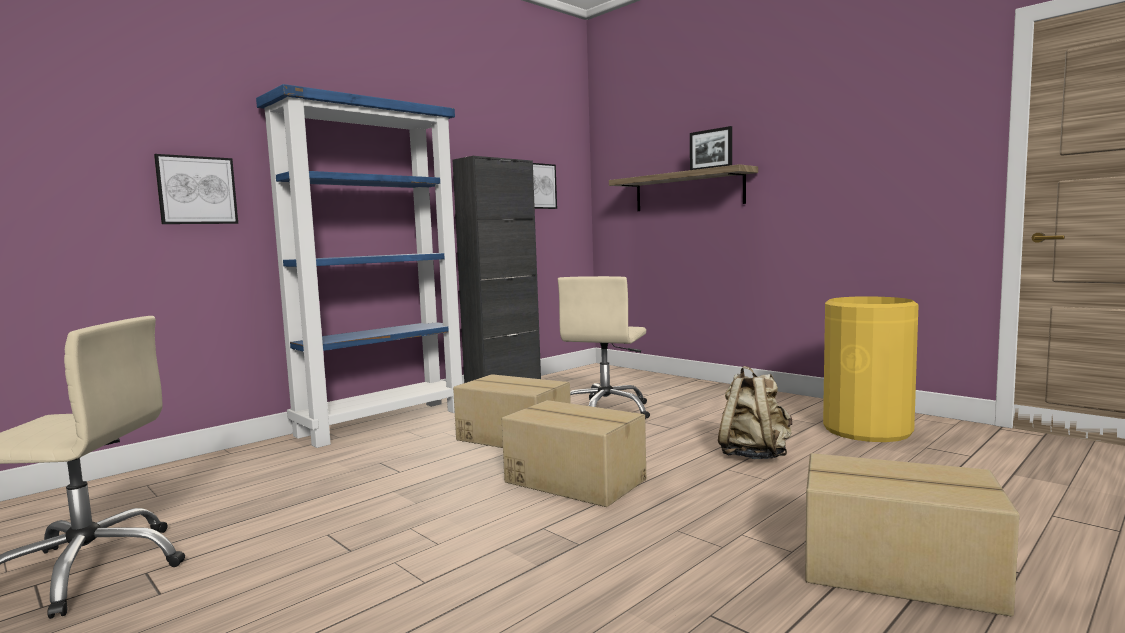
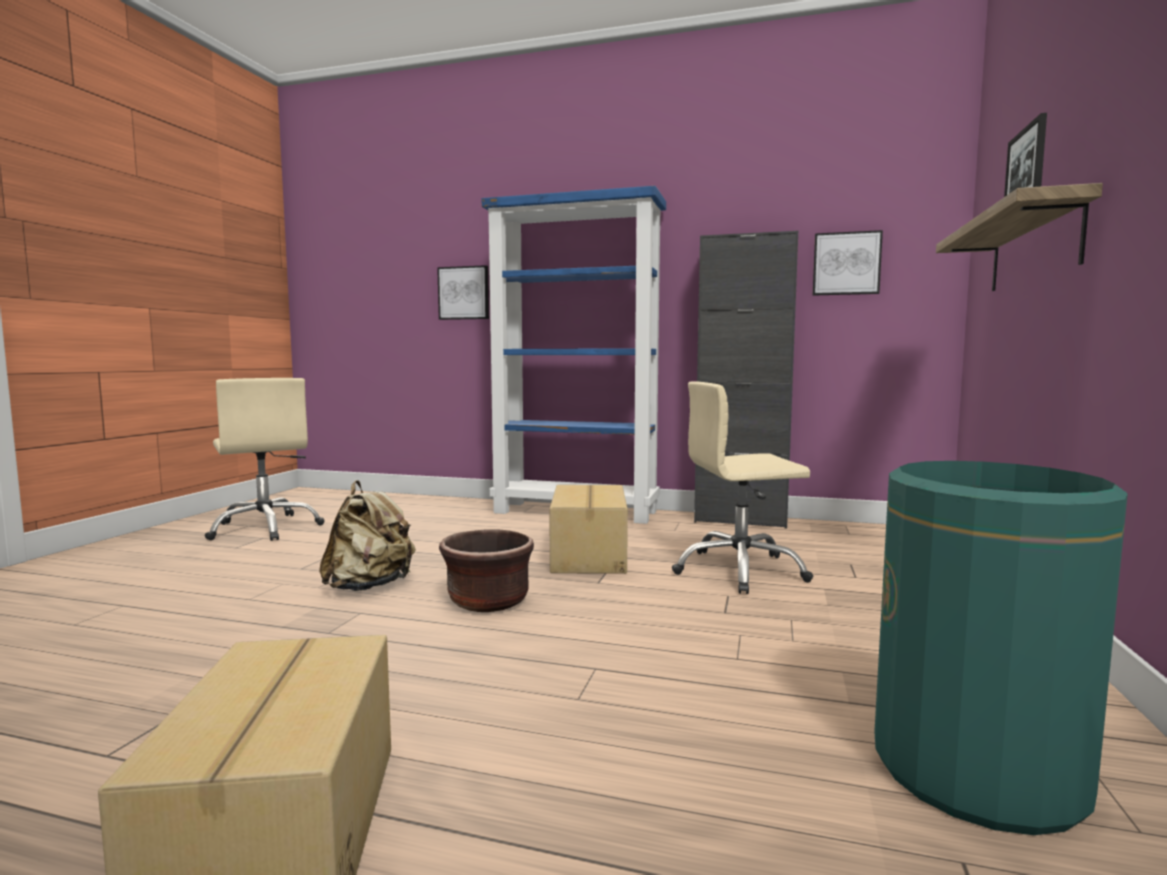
camera: 60 degrees right, 0 degrees up
cardboard box [502,400,646,507] -> brown planter [439,529,534,612]
beige backpack [718,366,792,459] -> beige backpack moved to [319,480,416,591]
yellow trash can [823,296,919,442] -> green trash can [874,461,1128,835]

